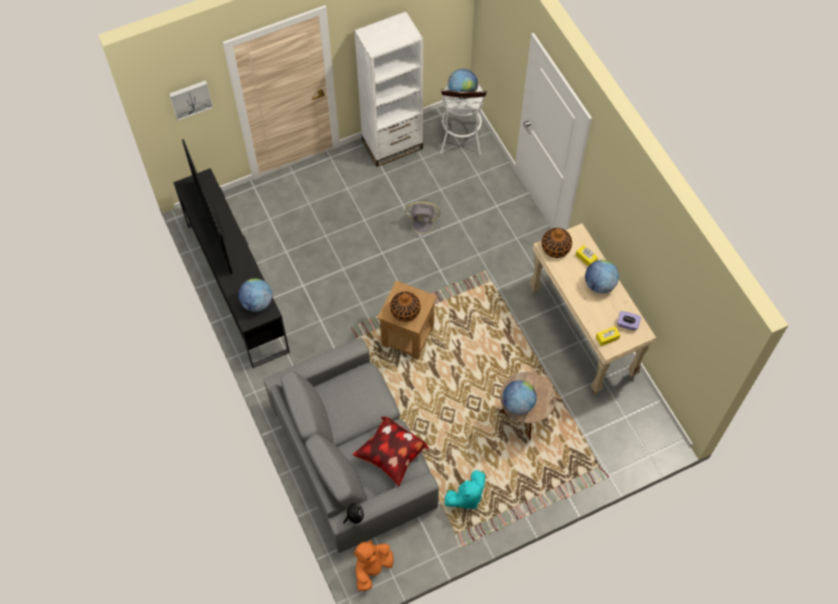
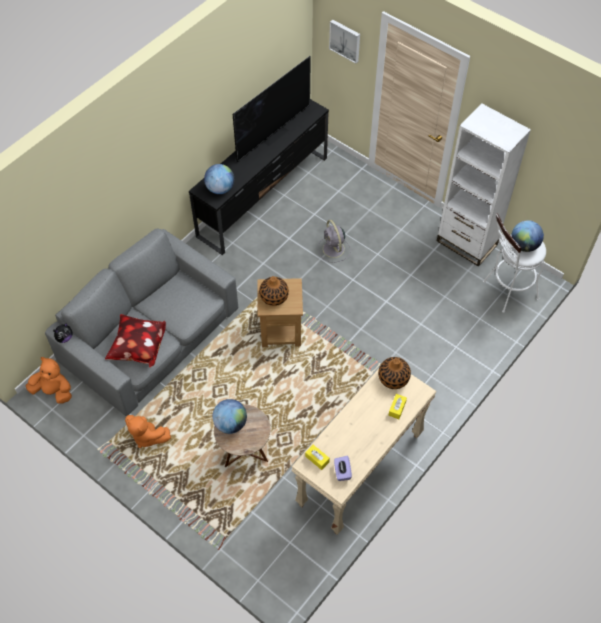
camera: 65 degrees right, 5 degrees down
grey fan [405,200,440,238] -> grey fan moved to [318,220,351,263]
turquoise plush toy [445,470,485,509] -> orange plush toy [125,415,171,448]
globe [585,260,619,293] -> none

